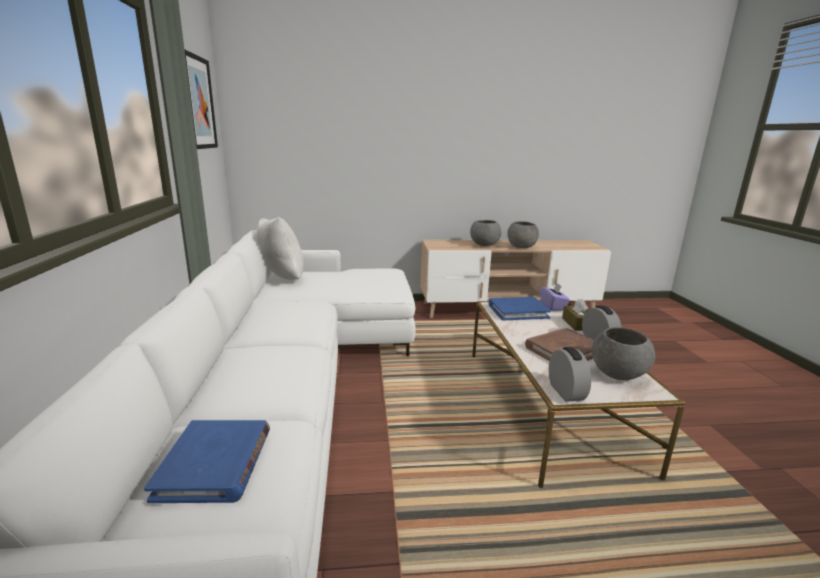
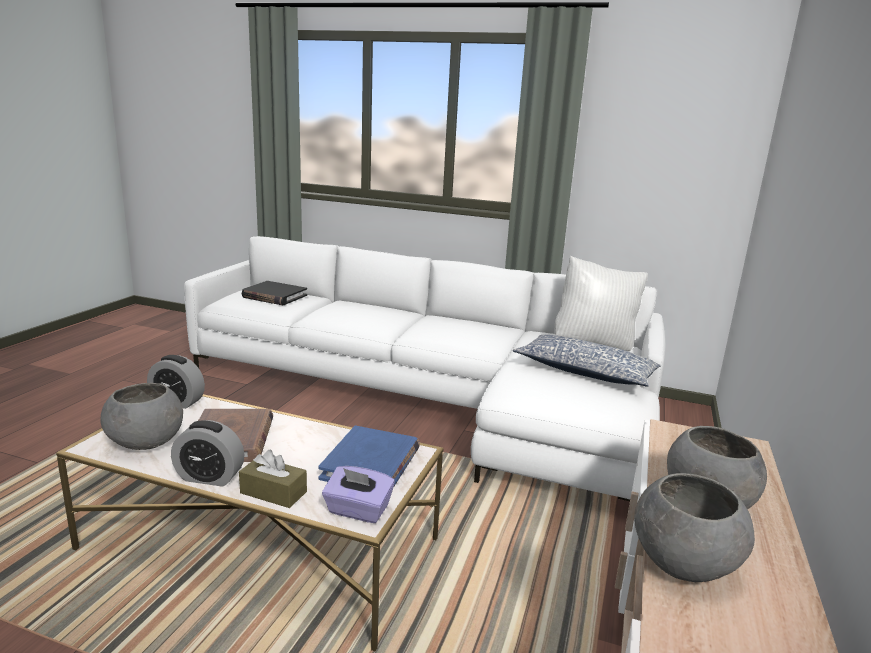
camera: 115 degrees right, 0 degrees up
blue book [144,420,270,503] -> black book [242,281,307,305]
picture [184,49,218,149] -> none
none -> pillow [513,335,661,387]

